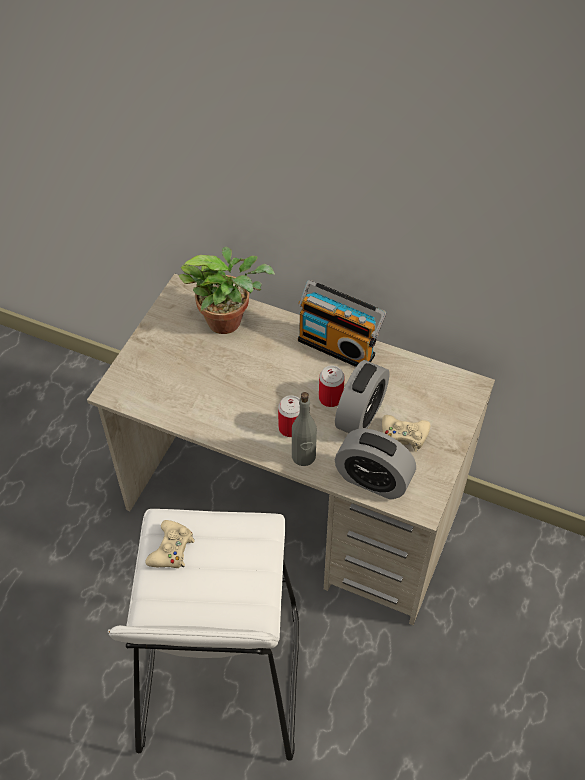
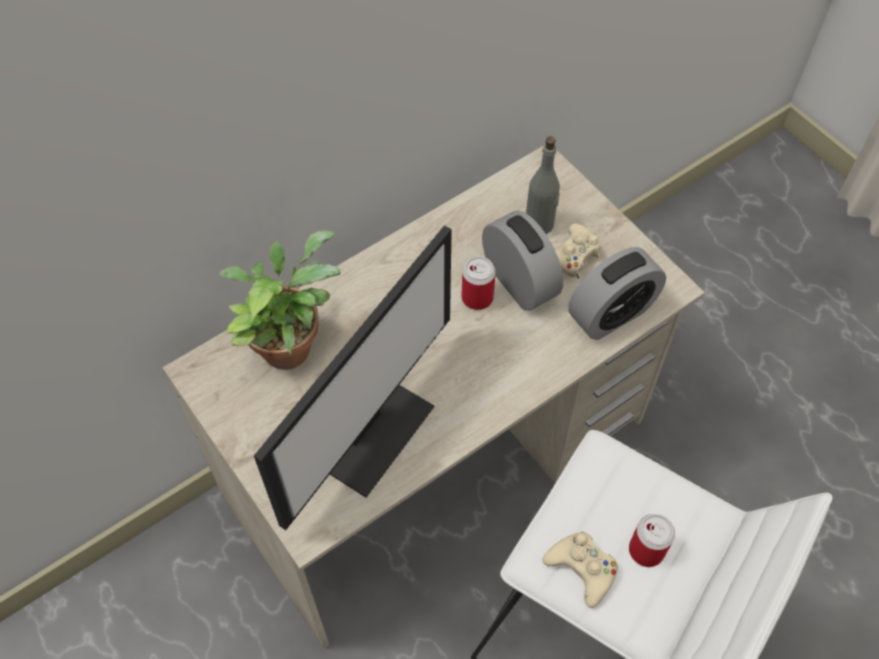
camera: 60 degrees left, 5 degrees up
can [278,395,300,437] -> can moved to [629,514,675,567]
grey bottle [292,392,317,466] -> grey bottle moved to [526,136,560,234]
radio [298,280,386,367] -> none
none -> monitor [254,225,452,530]

